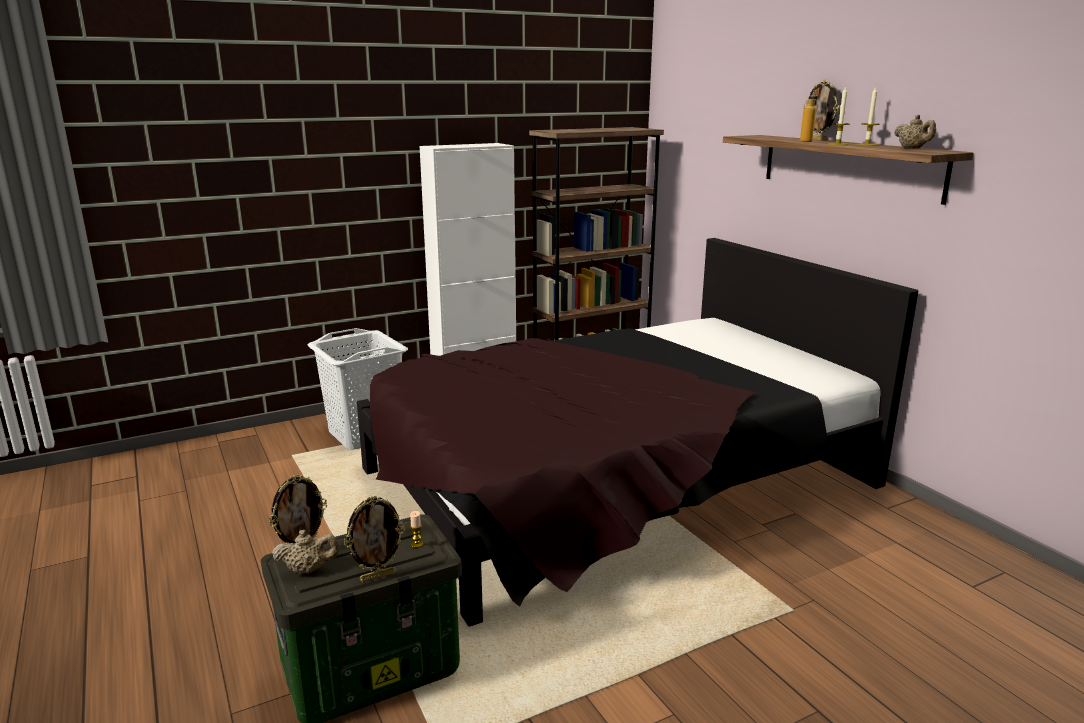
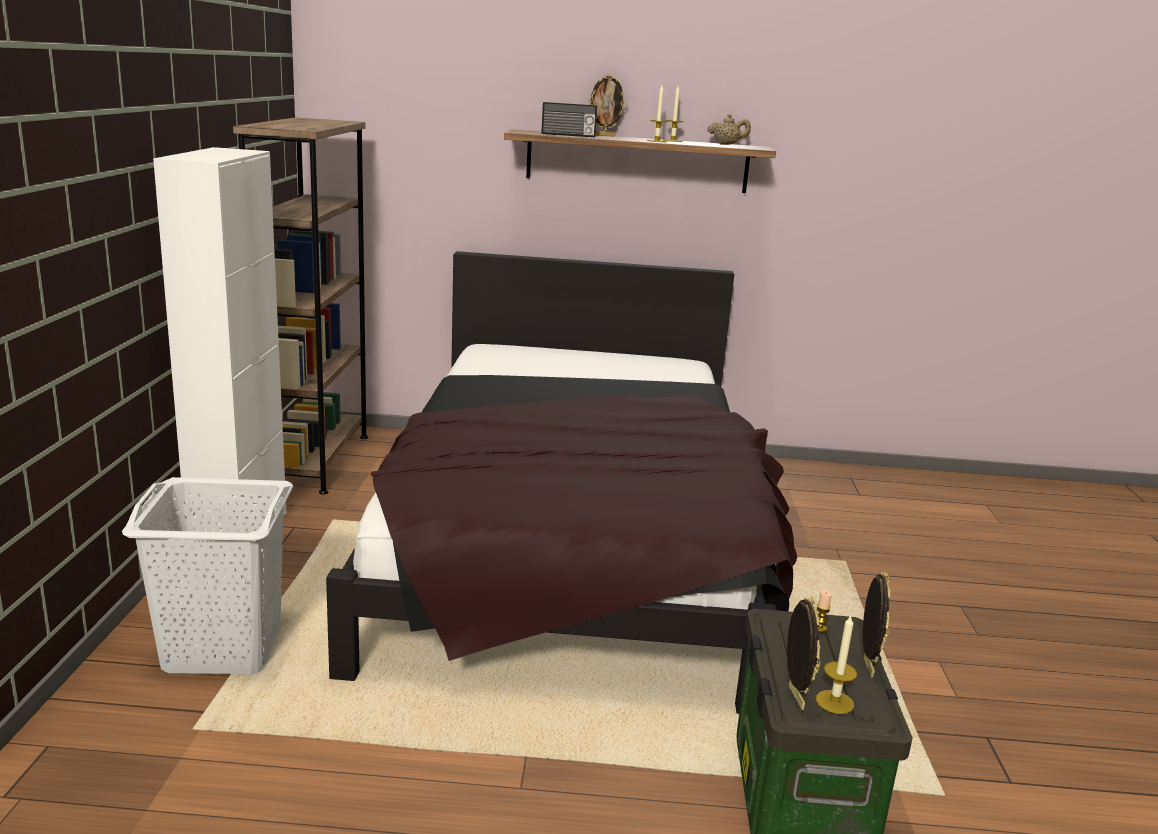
camera: 60 degrees left, 0 degrees up
beige teapot [272,530,340,574] -> candle [816,615,857,714]
bottle [800,90,818,142] -> none
none -> radio [541,102,597,137]

